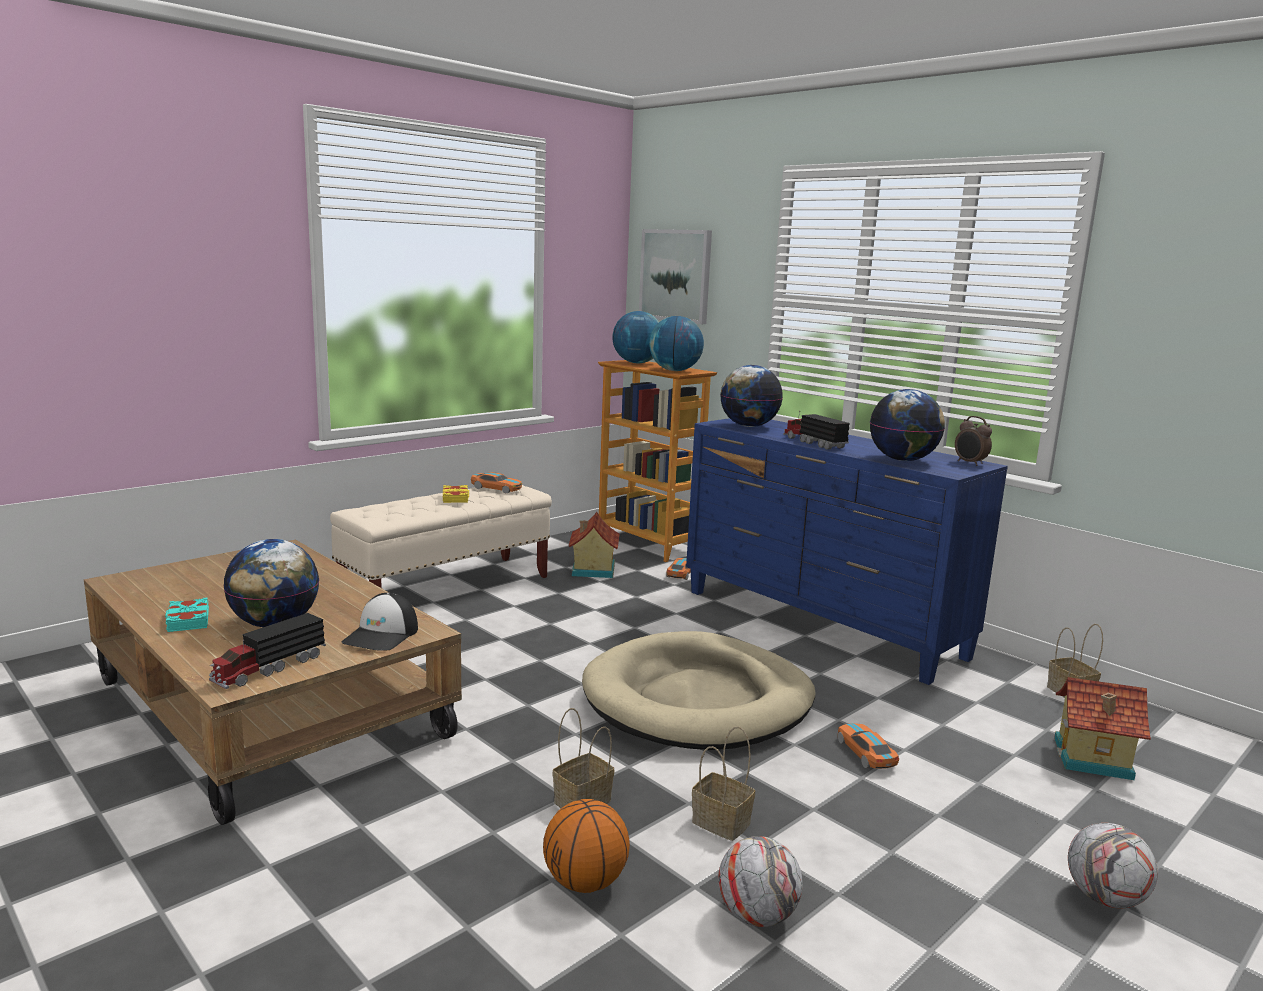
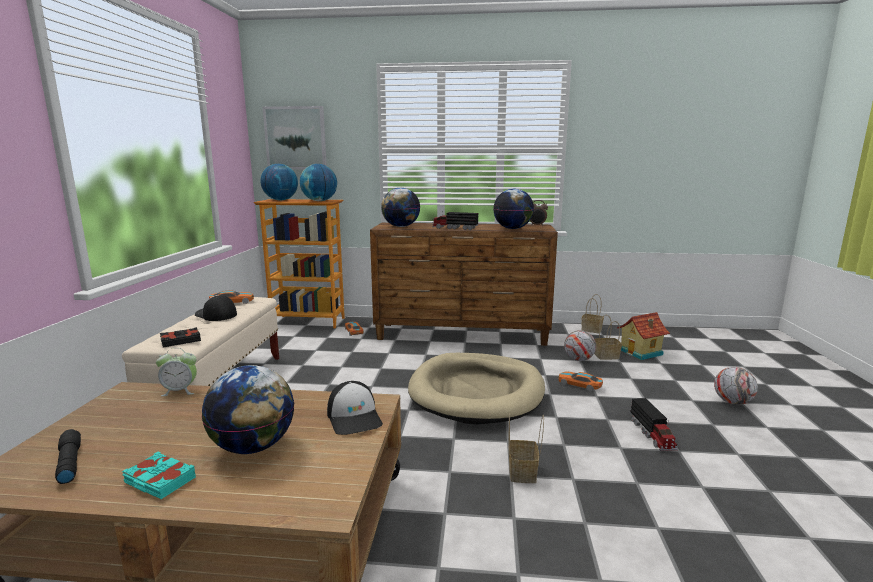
camera: 40 degrees left, 0 degrees up
toy truck [209,613,326,689] -> toy truck moved to [630,398,678,451]
yellow book [443,485,469,503] -> cap [195,295,237,321]
basketball [543,799,630,893] -> none
toy house [568,512,619,578] -> none
blue dresser [686,418,1008,685] -> brown dresser [370,223,558,346]
basket [692,727,755,841] -> basket moved to [594,315,622,360]
football [718,836,803,927] -> football moved to [564,330,596,361]
none -> black flashlight [55,429,81,484]
none -> alarm clock [156,348,197,396]
none -> black book [160,327,201,347]

